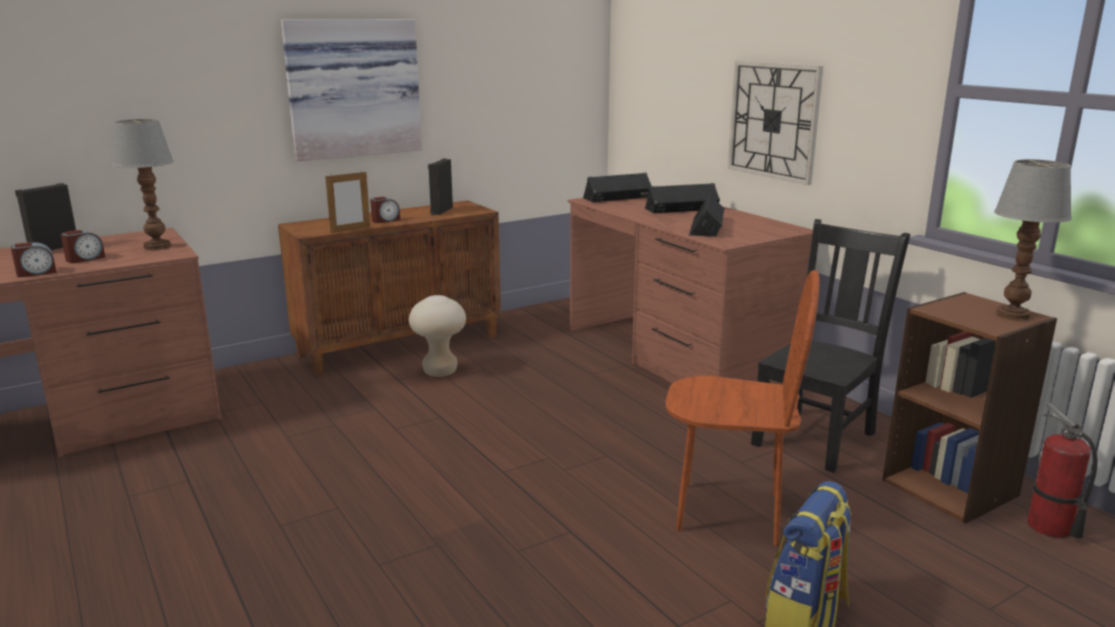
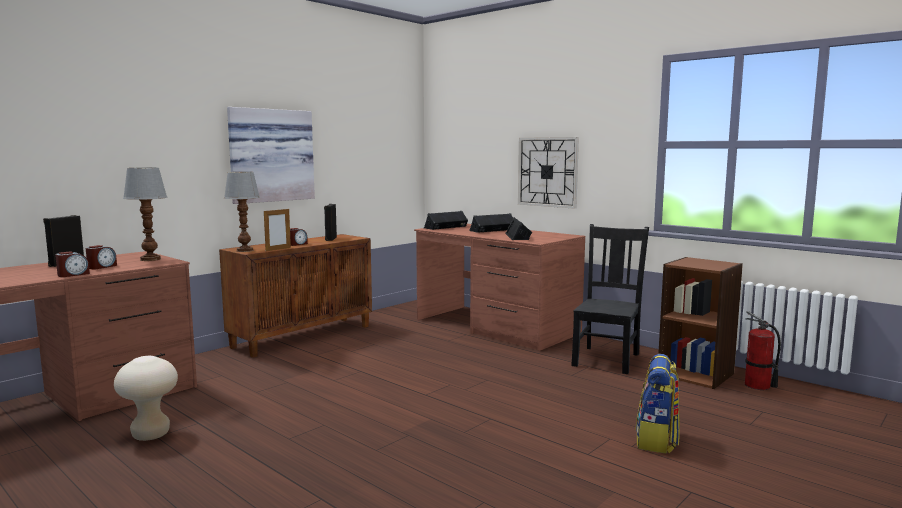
camera: 15 degrees left, 10 degrees down
beige stool [409,295,466,377] -> beige stool moved to [114,356,178,441]
brown chair [666,270,820,546] -> none
table lamp [994,159,1072,321] -> table lamp moved to [224,172,260,252]

